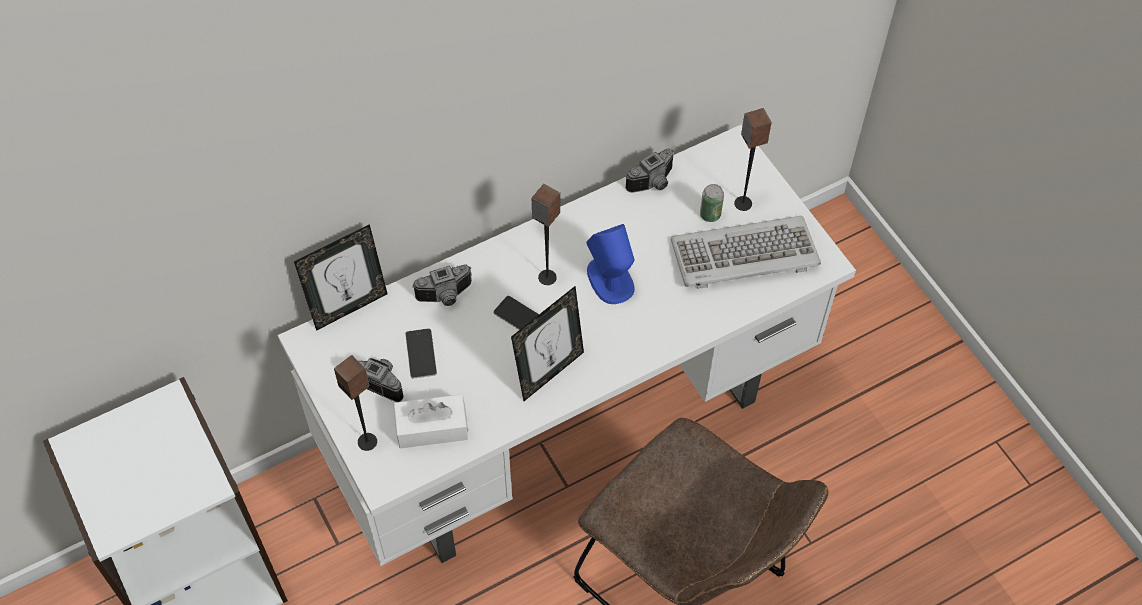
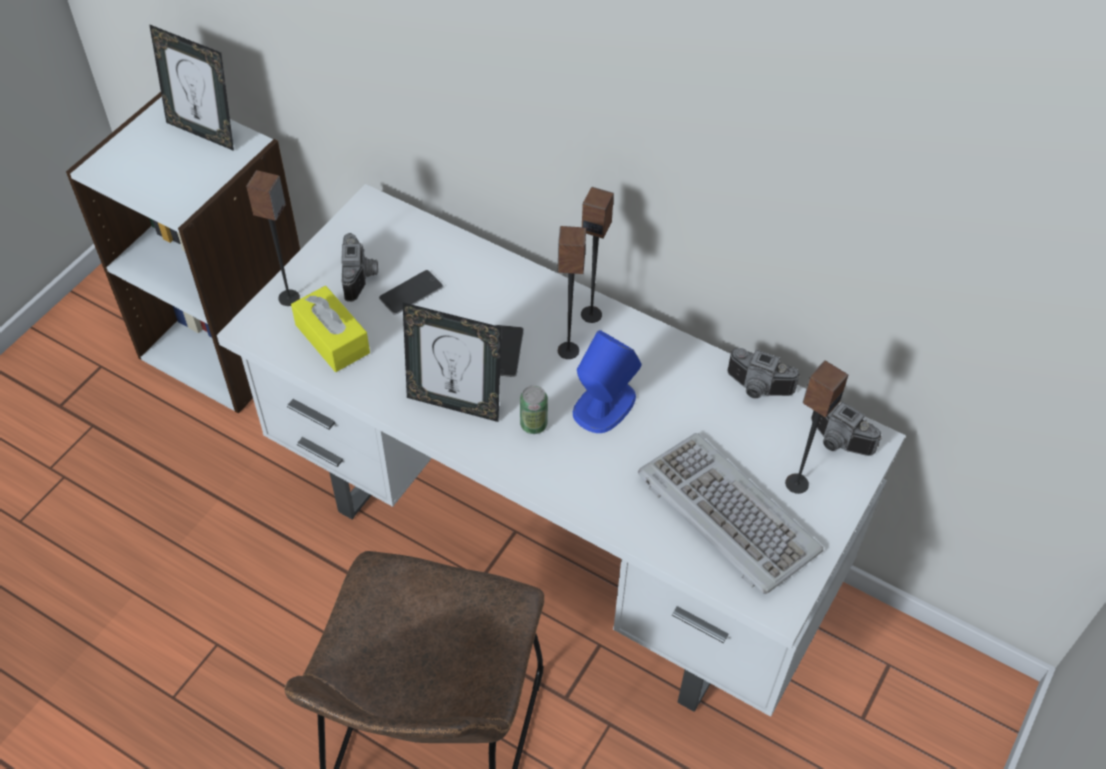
camera: 60 degrees right, 5 degrees down
picture frame [294,224,388,331] -> picture frame moved to [149,24,234,151]
white tissue box [394,394,468,449] -> yellow tissue box [291,286,370,372]
camera [412,265,472,306] -> camera moved to [811,401,882,456]
can [700,184,724,222] -> can moved to [520,385,548,434]
none -> speaker [581,187,614,323]

